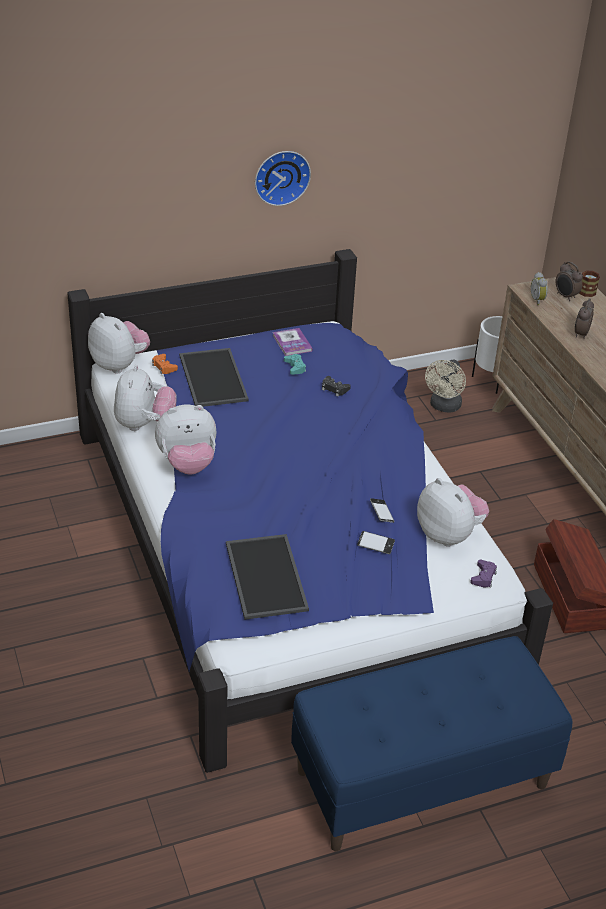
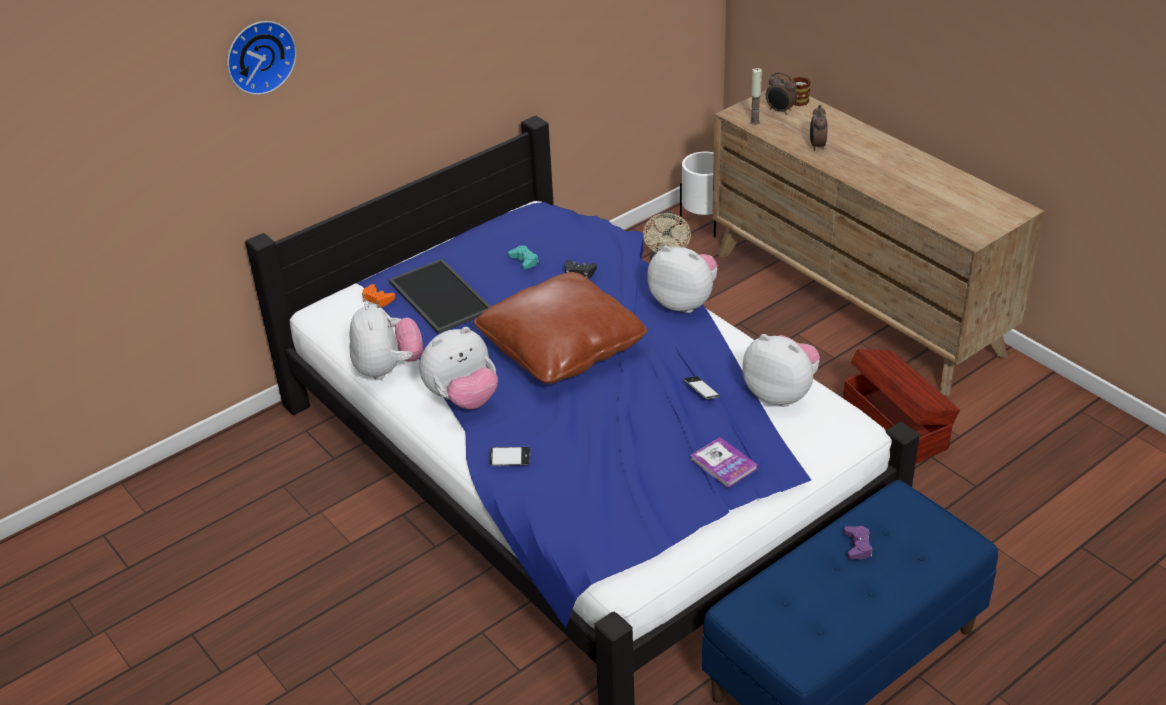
camera: 15 degrees left, 0 degrees up
plush toy [88,313,150,374] -> plush toy moved to [647,245,718,313]
tray [226,534,309,620] -> none
wall clock [255,151,311,206] -> wall clock moved to [227,21,297,95]
book [273,328,312,356] -> book moved to [691,437,758,488]
phone [357,531,395,554] -> phone moved to [489,447,530,466]
purple game controller [470,559,497,588] -> purple game controller moved to [844,526,872,559]
alarm clock [531,272,548,305] -> candle [750,68,762,125]
none -> brown pillow [474,272,647,384]

